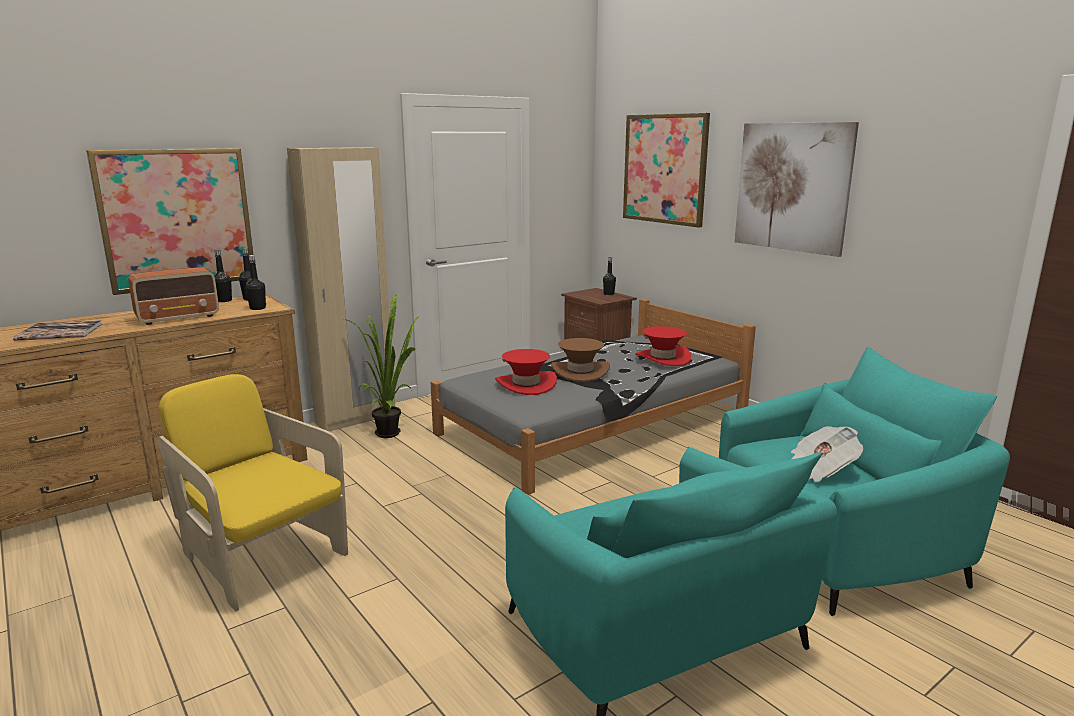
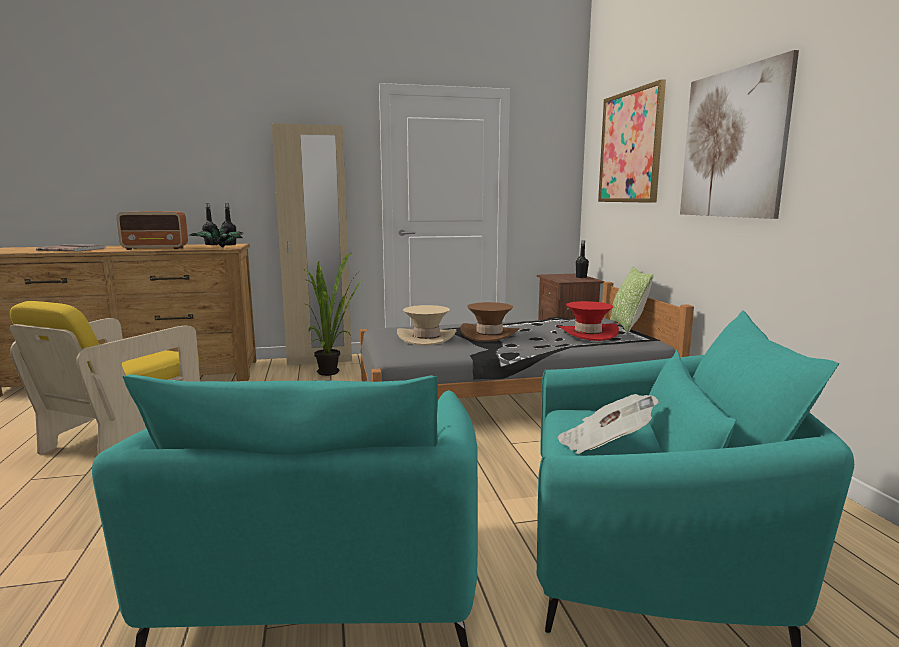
camera: 25 degrees right, 5 degrees down
picture [86,148,254,295] -> none
yellow armchair [158,374,348,612] -> yellow armchair turned 135 degrees counterclockwise [10,301,200,455]
black bottle [245,255,266,310] -> potted plant [190,227,243,248]
red hat [495,349,557,395] -> beige hat [397,305,456,346]
none -> pillow [610,266,654,333]

